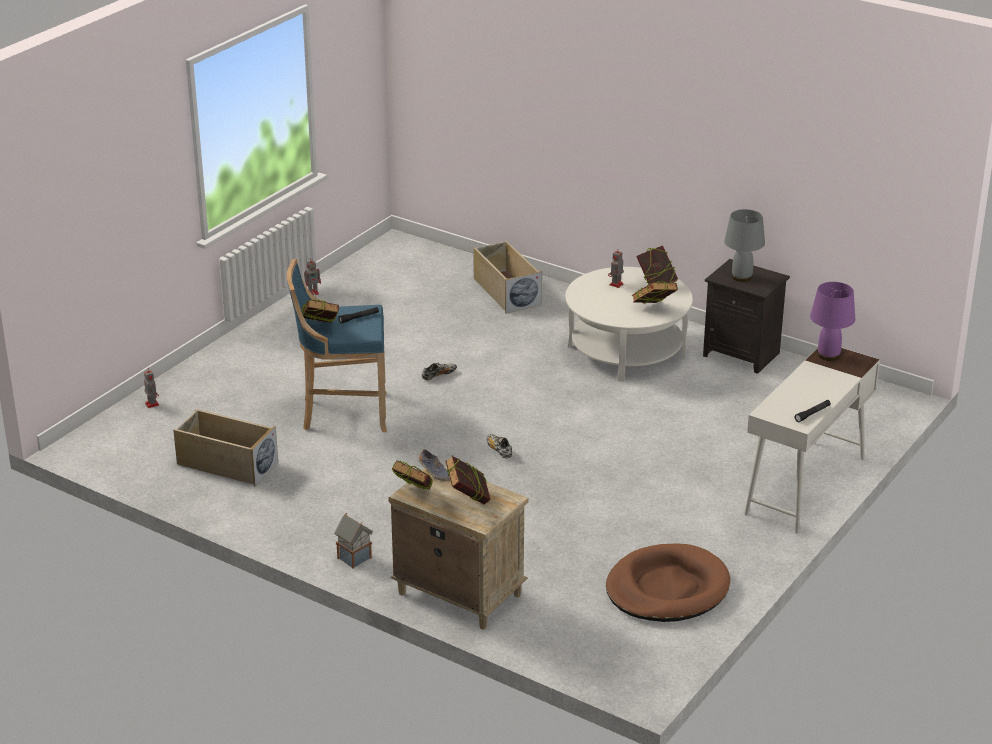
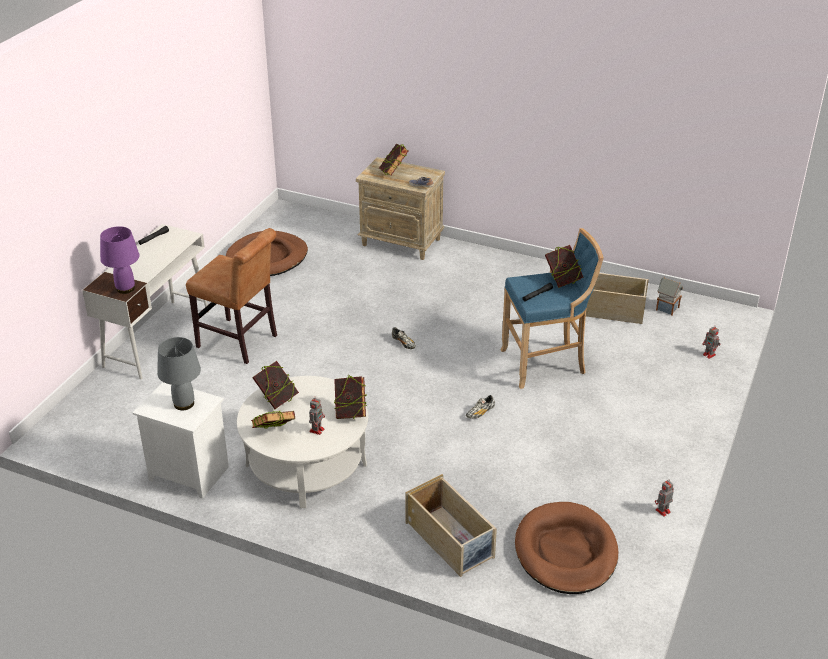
camera: 170 degrees right, 5 degrees up
toy house [334,513,373,569] -> toy house moved to [656,277,683,316]
book [392,460,433,490] -> book moved to [334,375,367,419]
black nightstand [703,259,790,374] -> white nightstand [133,382,229,499]
none -> brown chair [186,228,277,364]
none -> brown dog bed [515,502,618,594]

